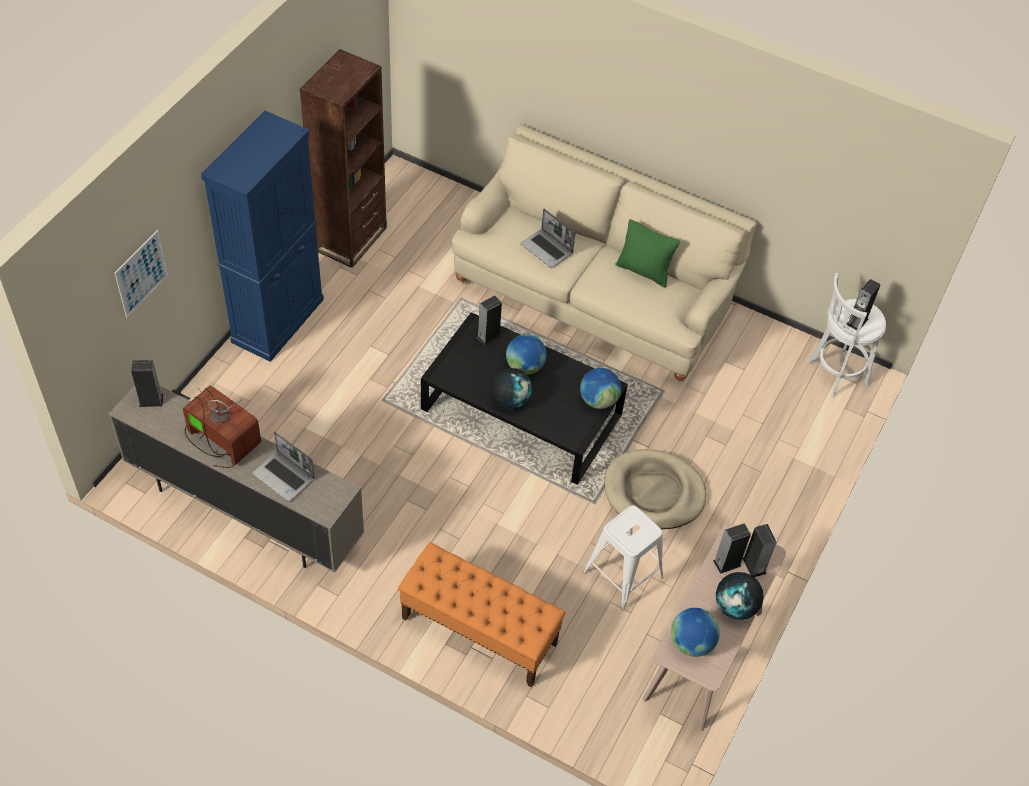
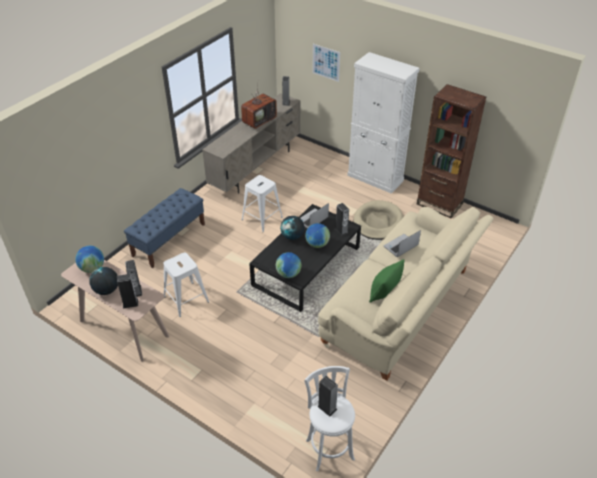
camera: 100 degrees right, 10 degrees down
blue cabinet [201,111,324,362] -> white cabinet [347,52,420,194]
laptop [252,431,315,502] -> laptop moved to [300,203,329,229]
orange bench [398,542,566,687] -> blue bench [124,188,205,268]
beige dog bed [604,449,706,529] -> beige dog bed moved to [354,200,403,240]
none -> white stool [242,175,283,232]

